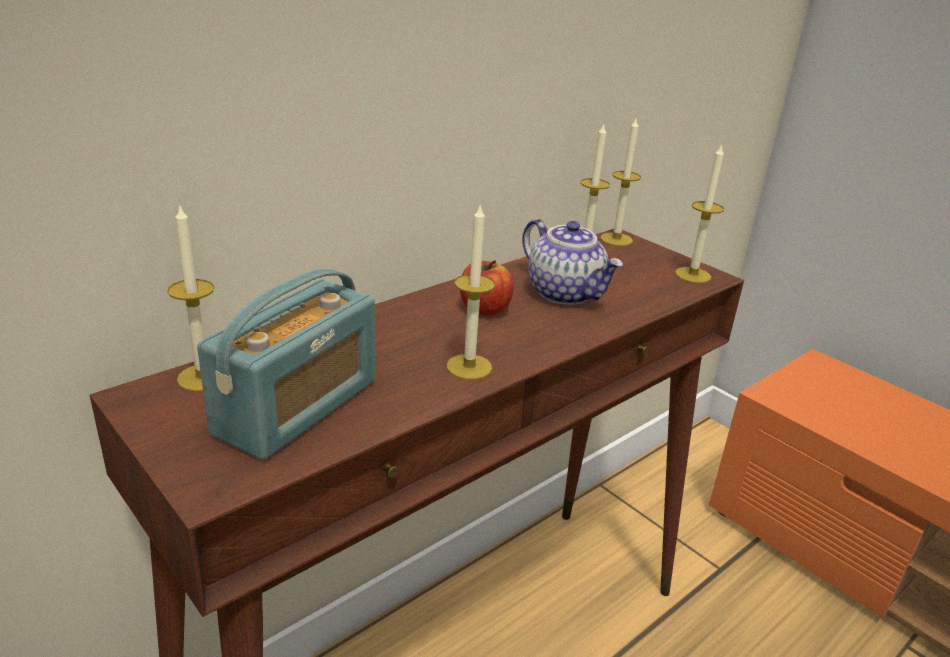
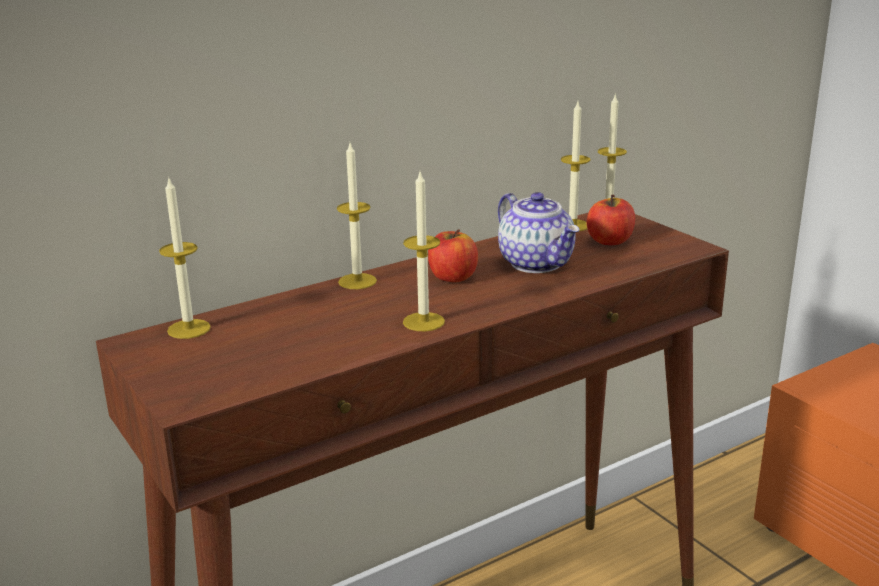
camera: 10 degrees right, 5 degrees down
radio [197,269,375,460] -> none
candle [675,144,724,283] -> candle moved to [337,143,377,289]
none -> apple [587,195,635,245]

